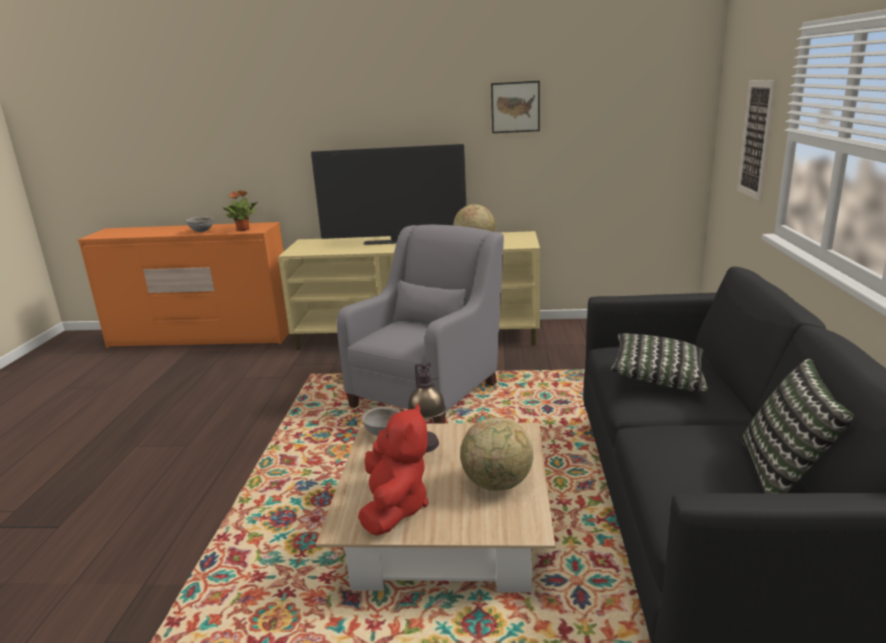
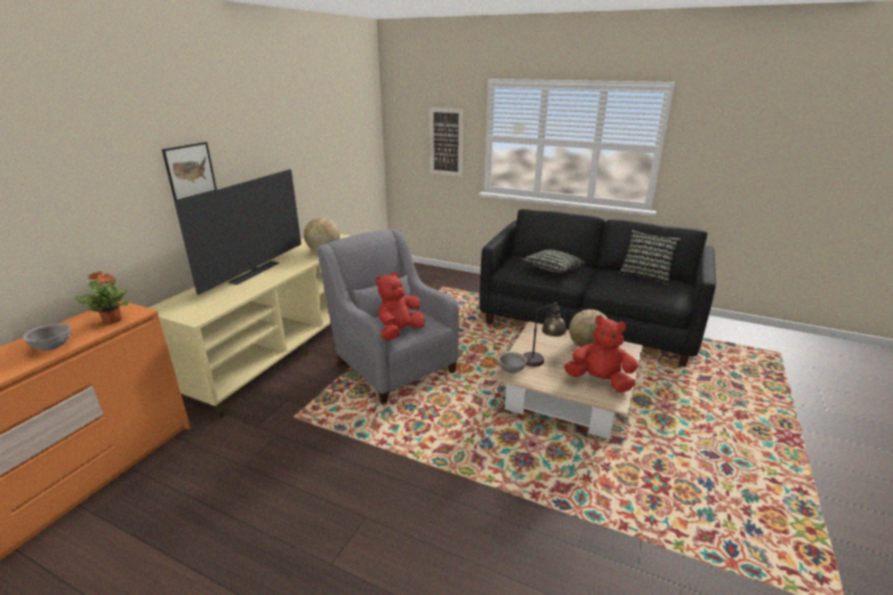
camera: 70 degrees left, 5 degrees up
picture [491,81,540,133] -> picture moved to [162,142,217,202]
none -> red plush toy [376,272,425,341]

